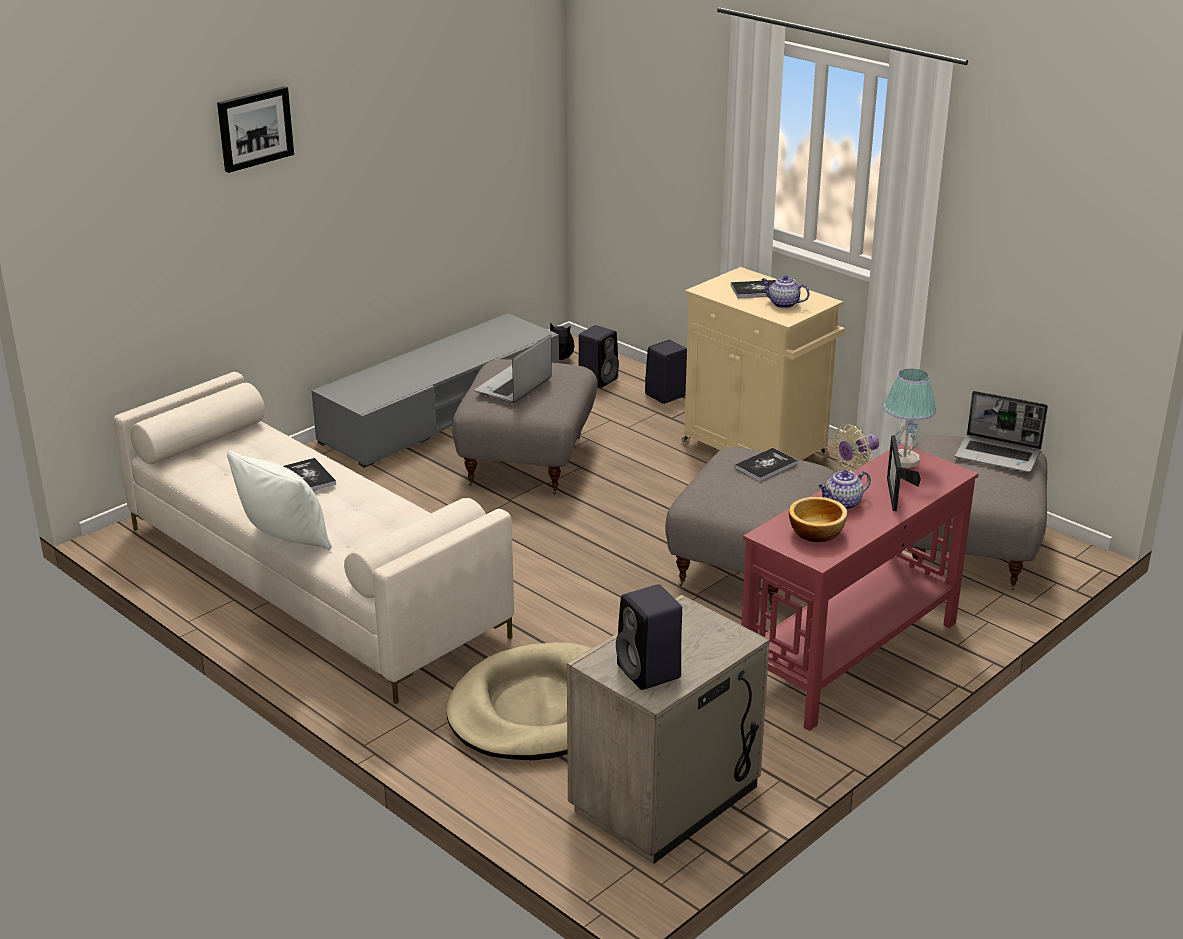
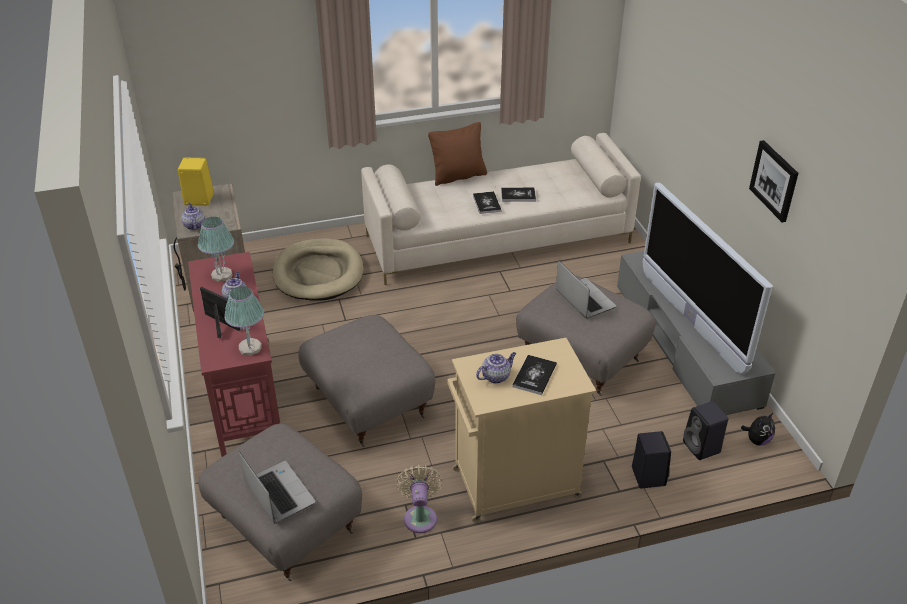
camera: 120 degrees right, 10 degrees up
picture [217,86,294,173] -> picture moved to [749,140,798,222]
white pillow [227,451,332,550] -> brown pillow [428,122,487,186]
black speaker [616,584,682,690] -> yellow speaker [178,158,214,206]
book [734,448,798,481] -> book moved to [473,191,502,214]
bowl [789,497,847,542] -> table lamp [198,217,234,282]
laptop [955,391,1048,472] -> laptop turned 90 degrees clockwise [239,451,316,524]
none -> teapot [181,203,205,230]
none -> television [643,183,773,374]

